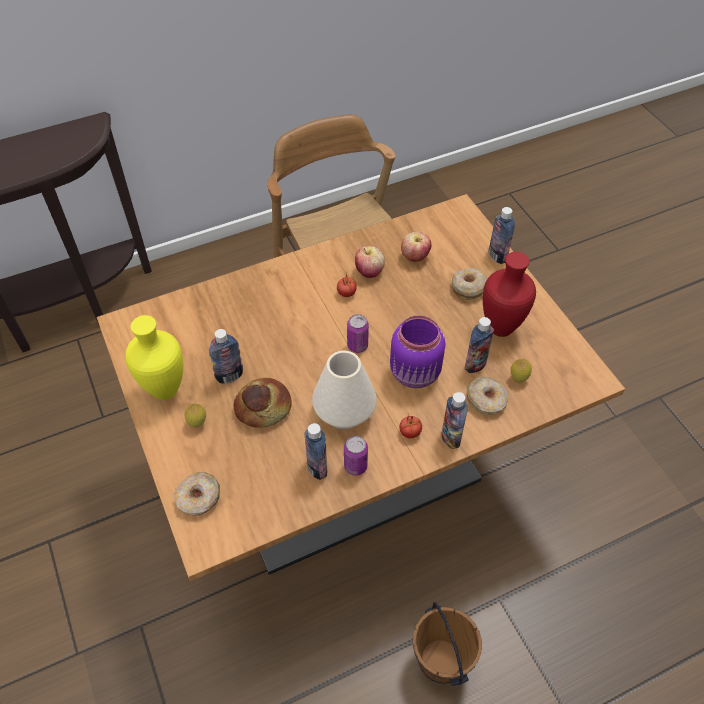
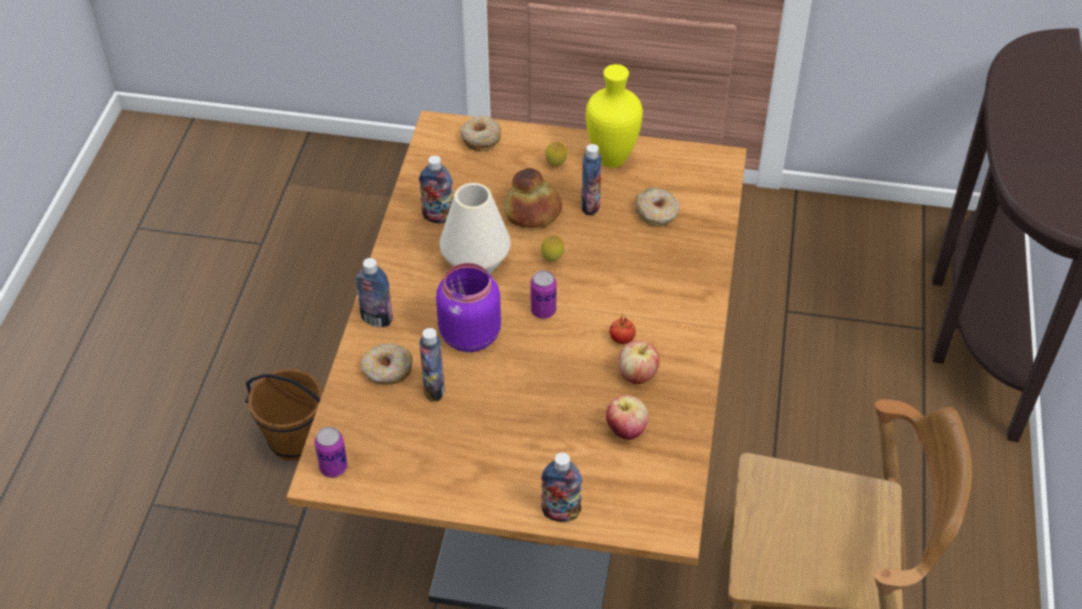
camera: 125 degrees right, 5 degrees down
can [344,436,368,476] -> can moved to [314,427,348,478]
tomato [399,415,422,438] -> none
donut [452,268,487,300] -> donut moved to [635,188,679,226]
red vase [483,252,536,337] -> none
lemon [511,359,532,383] -> lemon moved to [541,236,564,262]

